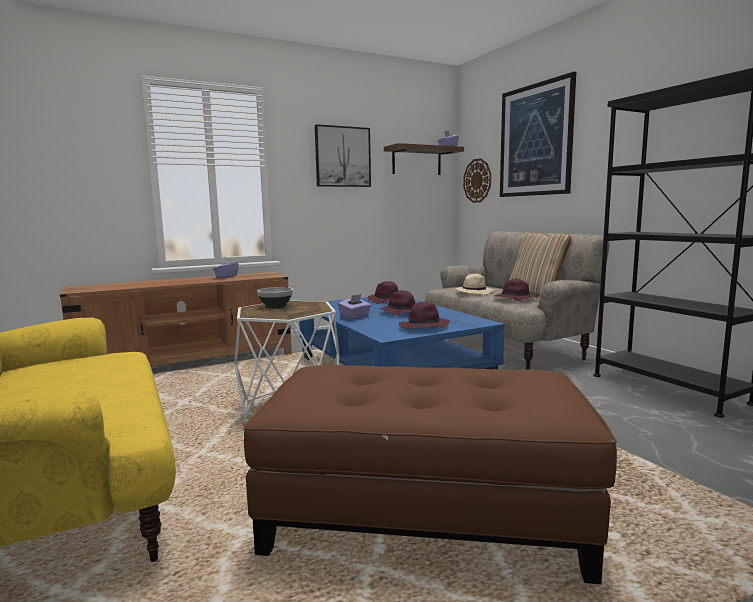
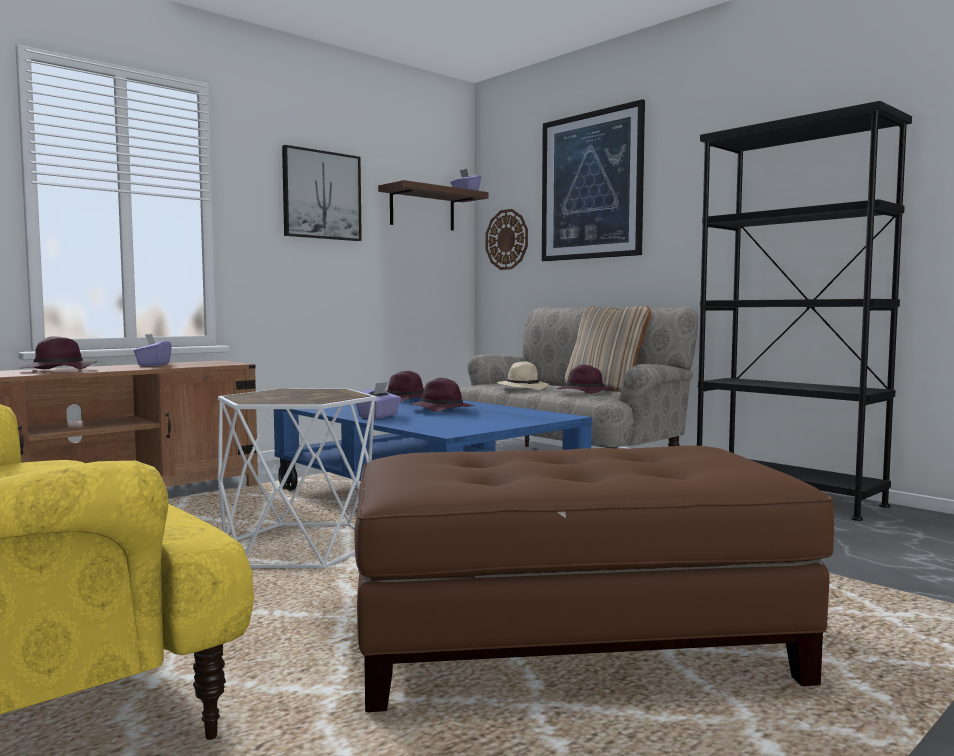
camera: 15 degrees left, 5 degrees down
bowl [257,287,293,308] -> none
purple hat [399,302,450,329] -> purple hat moved to [18,336,97,369]

